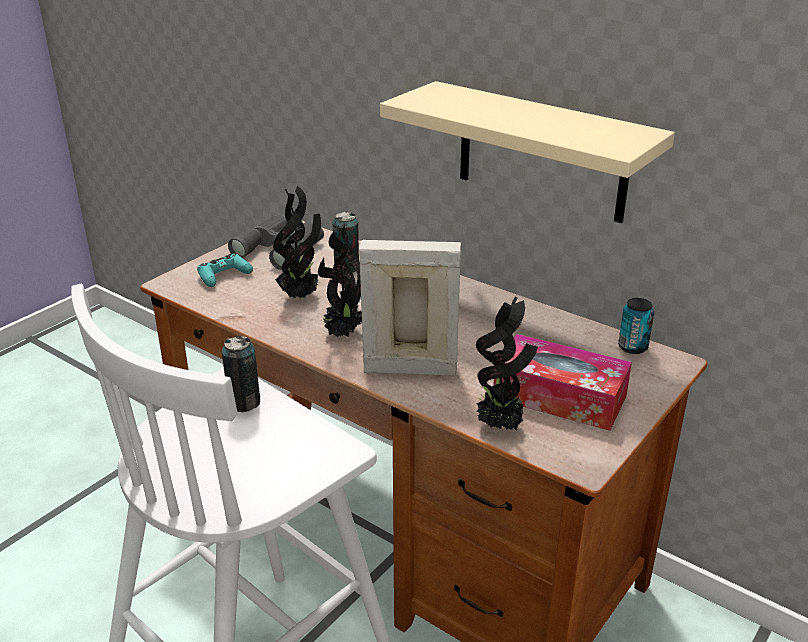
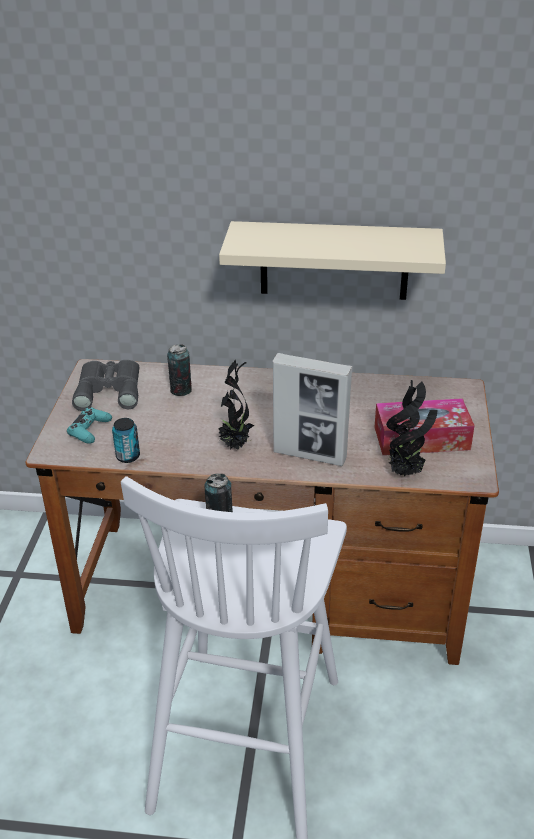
camera: 30 degrees left, 5 degrees up
potted plant [273,185,321,299] -> none
picture frame [359,240,461,376] -> picture frame turned 135 degrees counterclockwise [273,353,352,466]
can [618,298,654,354] -> can moved to [112,418,140,463]

